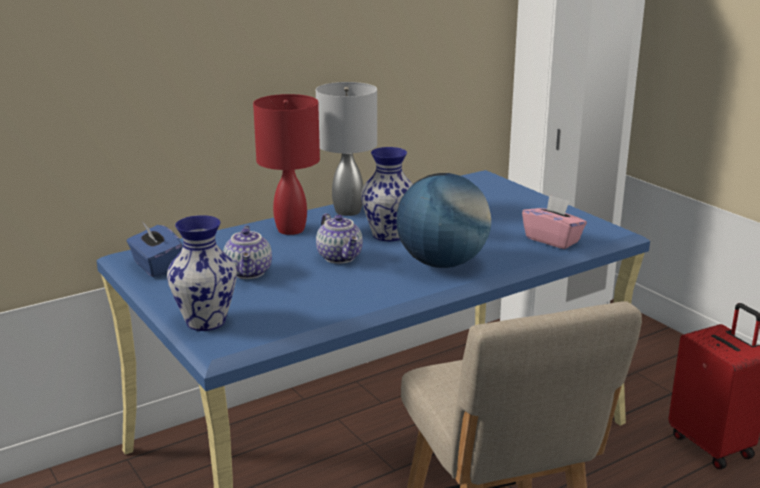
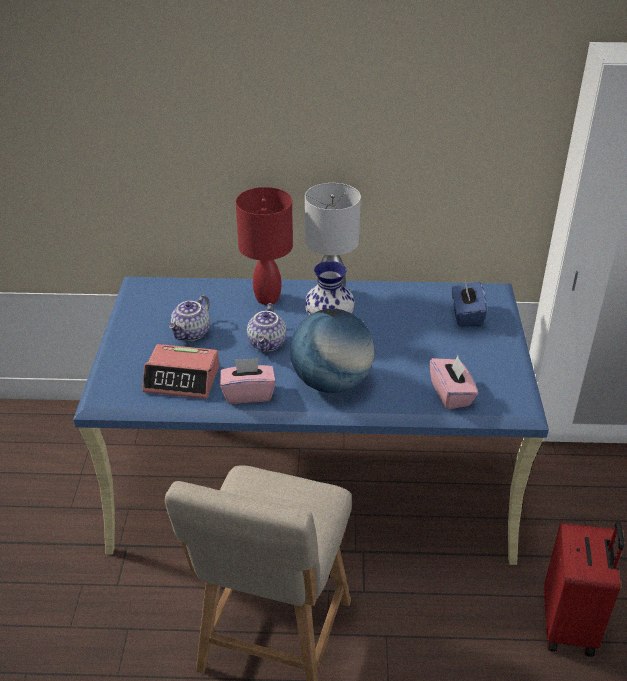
camera: 35 degrees right, 15 degrees up
blue tissue box [127,221,183,277] -> blue tissue box moved to [451,280,487,327]
vase [167,215,237,331] -> none
none -> alarm clock [143,344,219,399]
none -> pink tissue box [220,358,276,404]

